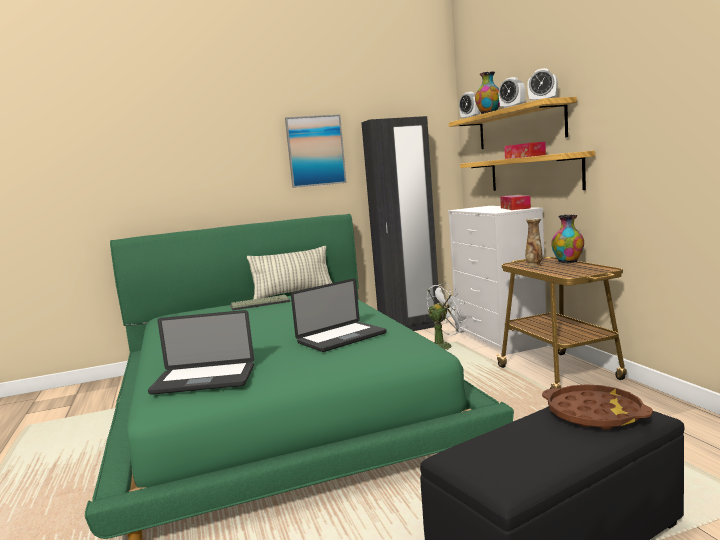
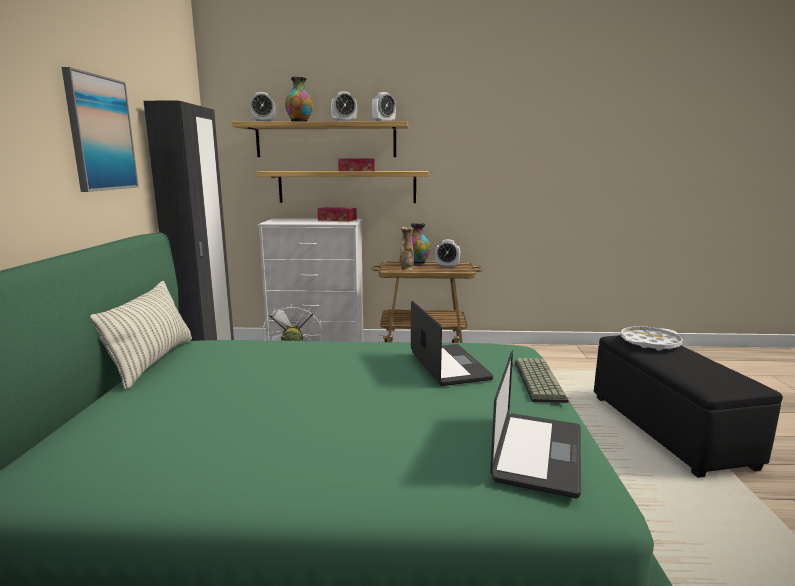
camera: 70 degrees left, 5 degrees up
keyboard [230,295,291,311] -> keyboard moved to [515,358,569,403]
brown tray [542,384,653,430] -> white tray [621,326,683,350]
none -> alarm clock [435,239,460,268]

